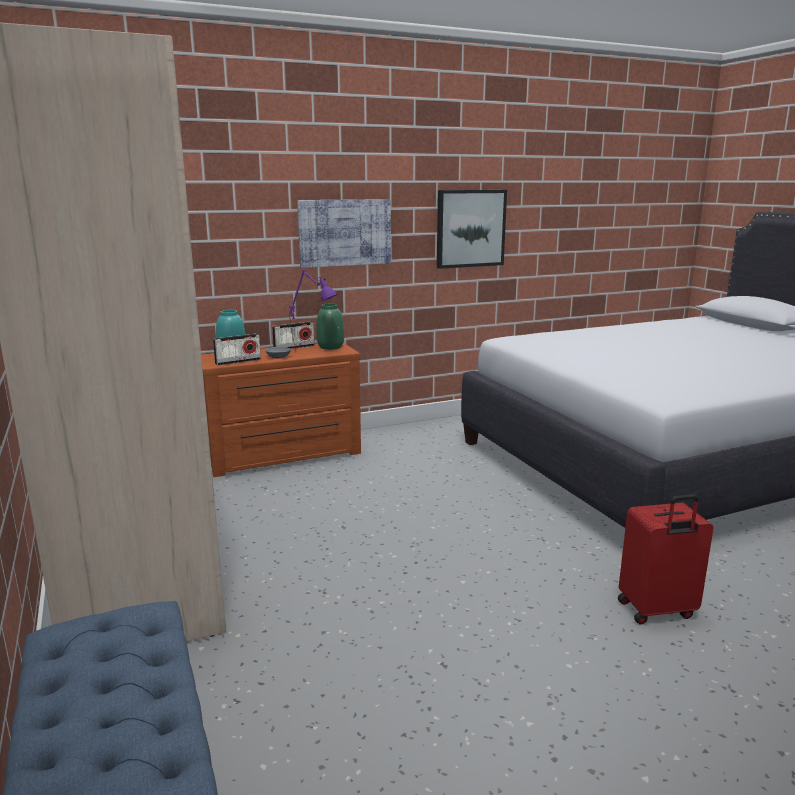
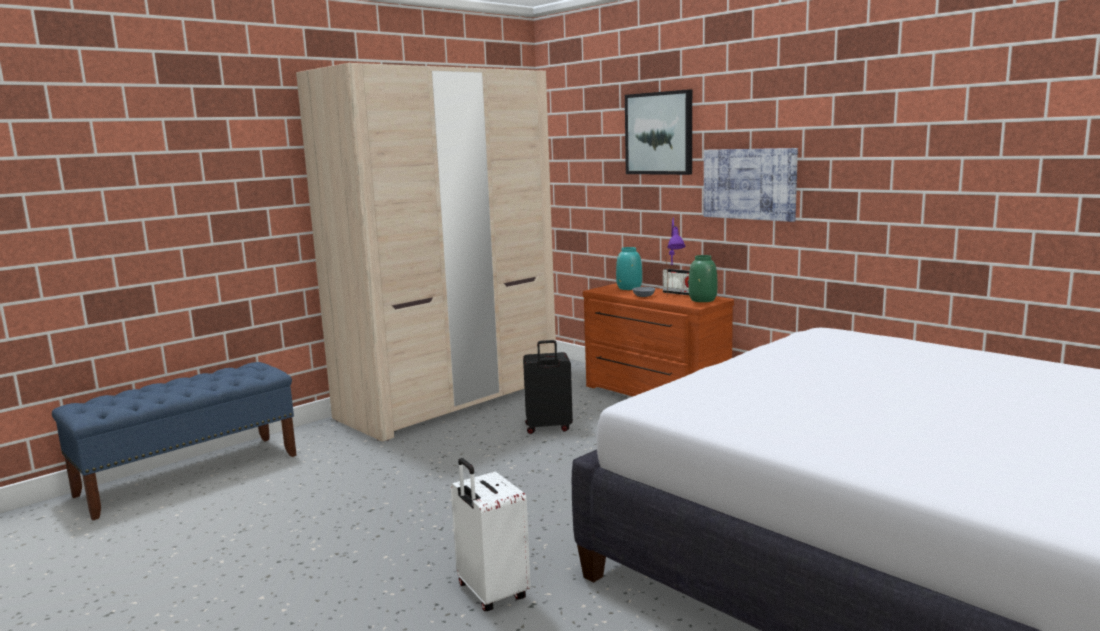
camera: 70 degrees right, 5 degrees down
radio [213,334,261,365] -> none
picture [437,190,507,269] -> picture moved to [625,89,692,175]
red suitcase [618,494,713,625] -> white suitcase [451,458,531,611]
none -> black suitcase [523,340,573,434]

